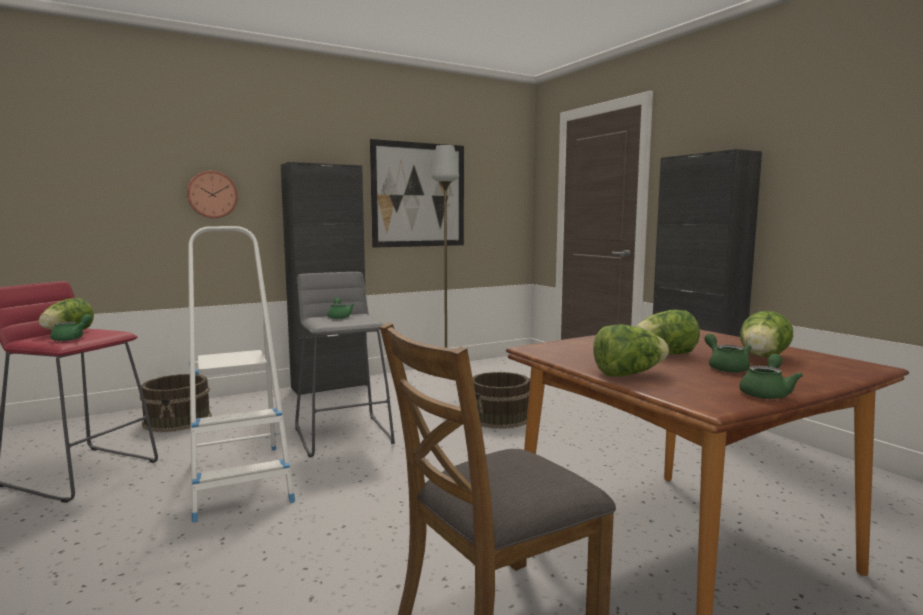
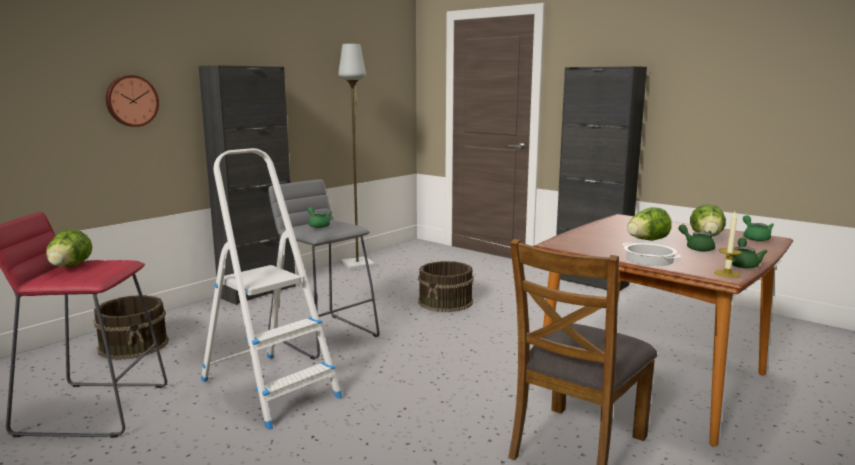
camera: 20 degrees left, 5 degrees up
green teapot [50,314,92,341] -> green teapot moved to [743,215,774,241]
picture [370,139,464,248] -> none
lettuce [593,324,669,377] -> cooking pot [622,243,681,266]
none -> candle [714,212,742,278]

